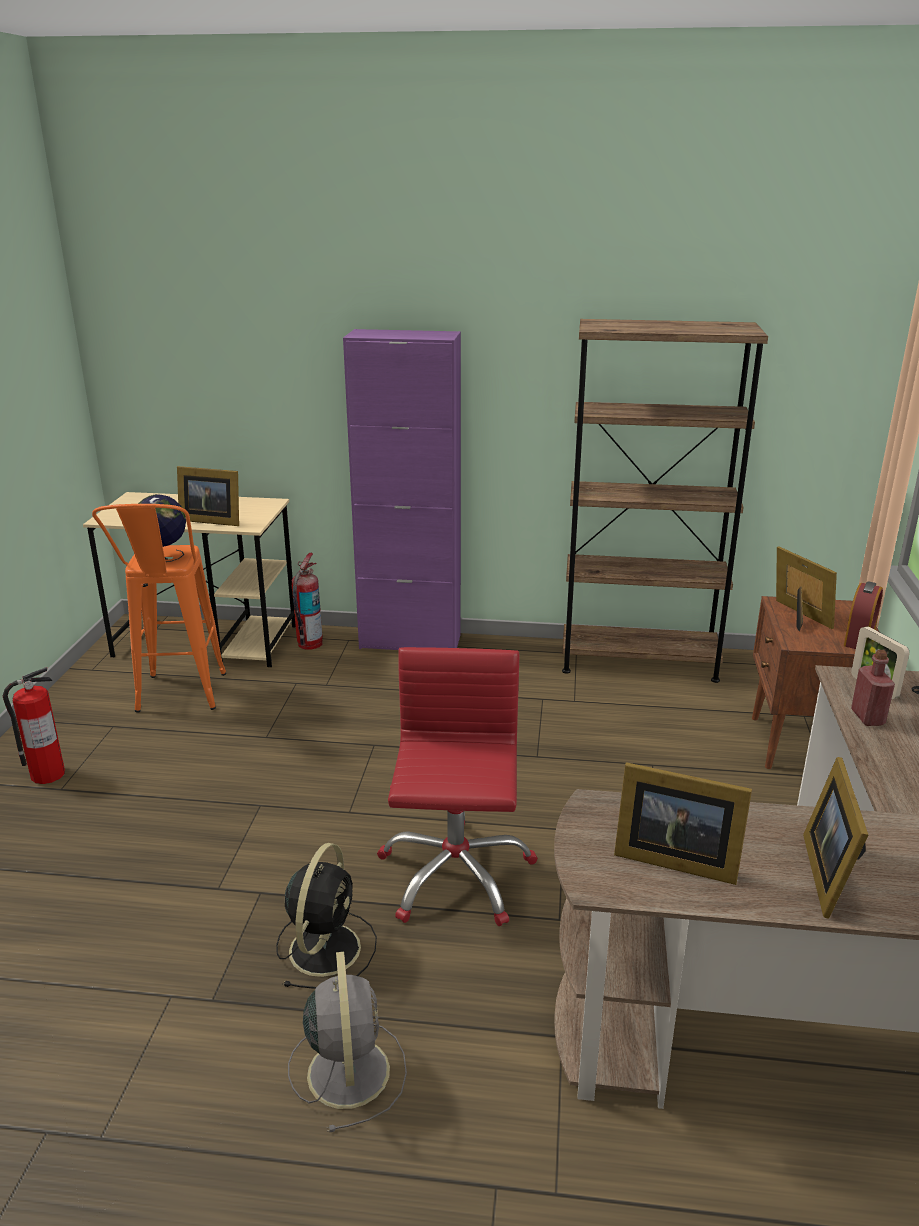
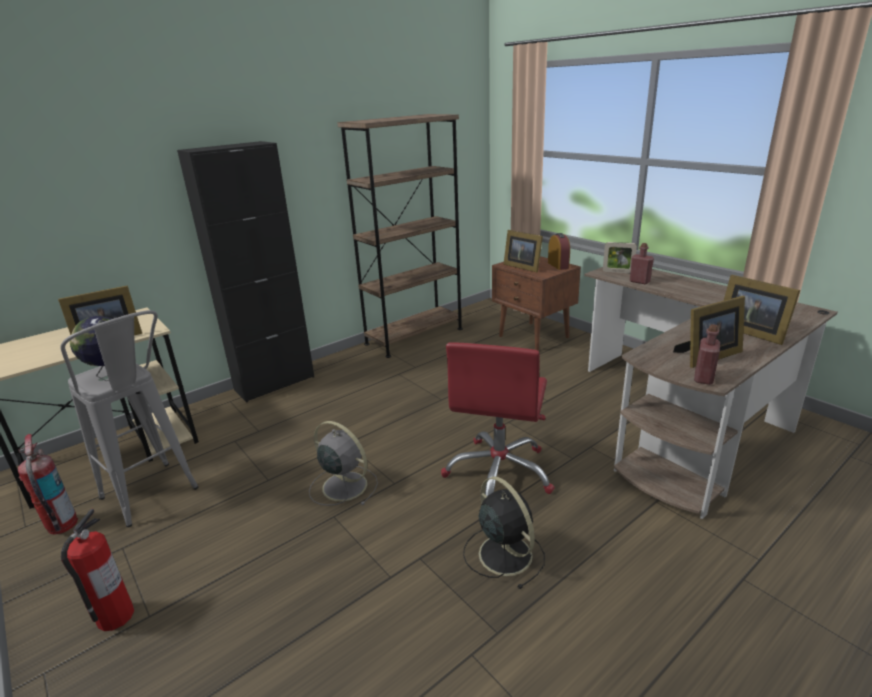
camera: 45 degrees left, 0 degrees up
orange stool [92,504,226,712] -> grey stool [60,310,199,527]
grey fan [288,951,407,1132] -> grey fan moved to [309,421,378,506]
fire extinguisher [292,553,323,649] -> fire extinguisher moved to [18,434,78,534]
purple cabinet [343,329,461,650] -> black cabinet [177,141,314,402]
red office chair [377,647,538,926] -> red office chair turned 120 degrees counterclockwise [441,342,555,496]
picture frame [776,546,837,631] -> picture frame turned 150 degrees counterclockwise [504,230,543,272]
none -> red bottle [694,324,720,385]

